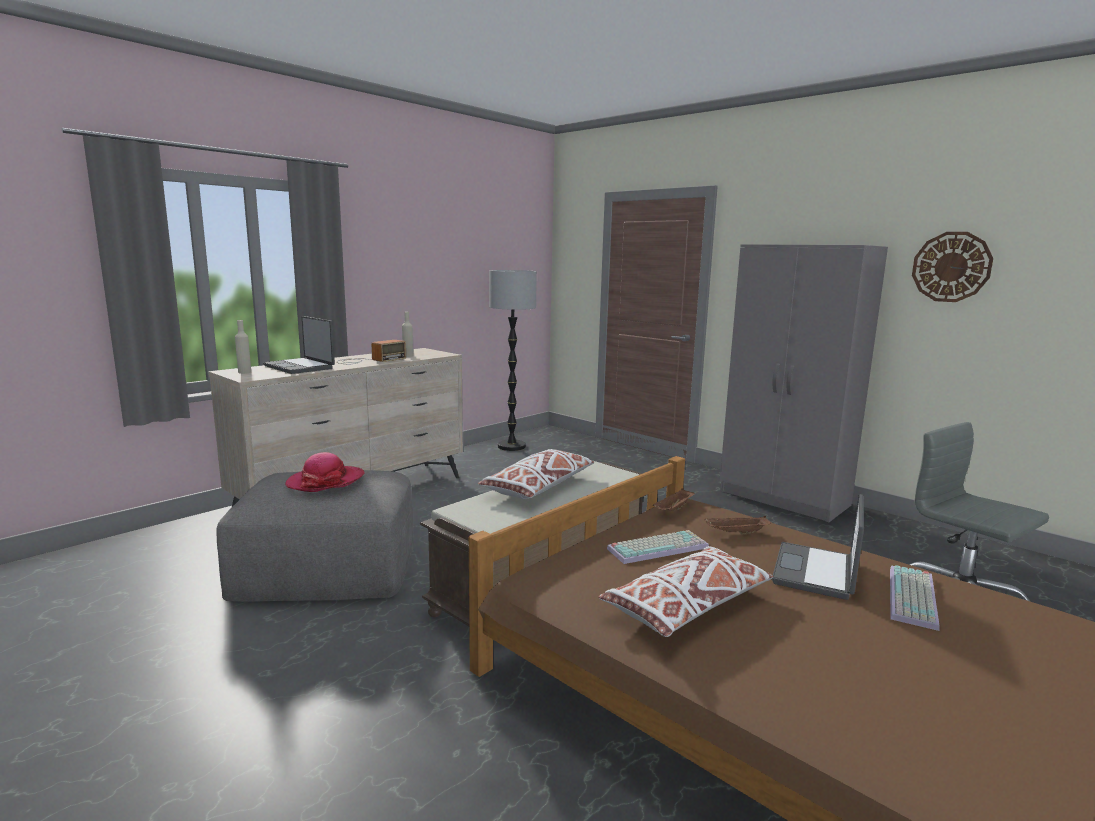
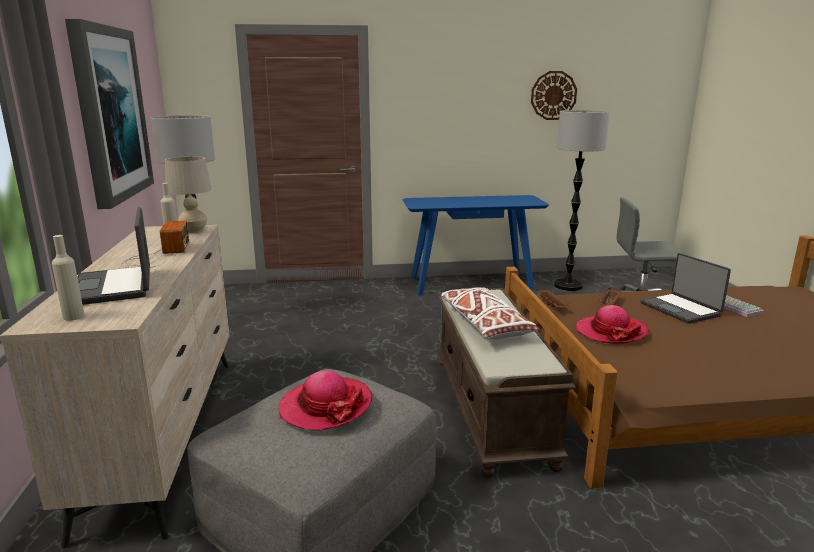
camera: 50 degrees left, 5 degrees up
laptop [263,316,335,374] -> laptop turned 75 degrees clockwise [77,207,150,305]
white pillow [599,546,773,637] -> none
keyboard [607,530,709,564] -> hat [575,305,649,344]
grey wardrobe [720,244,888,522] -> blue console table [403,195,549,295]
none -> picture [65,19,154,209]
none -> beige table lamp [165,156,212,233]
none -> floor lamp [554,110,610,291]

